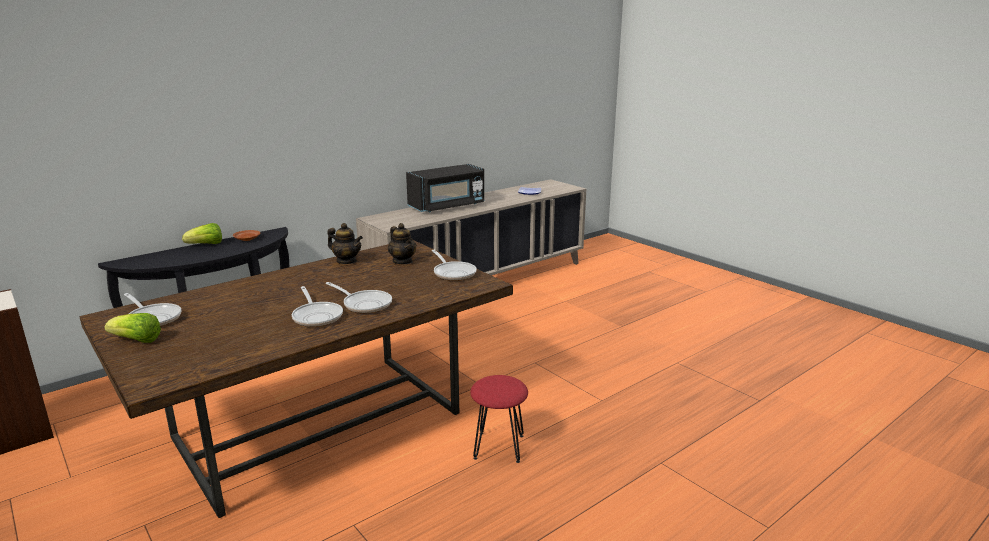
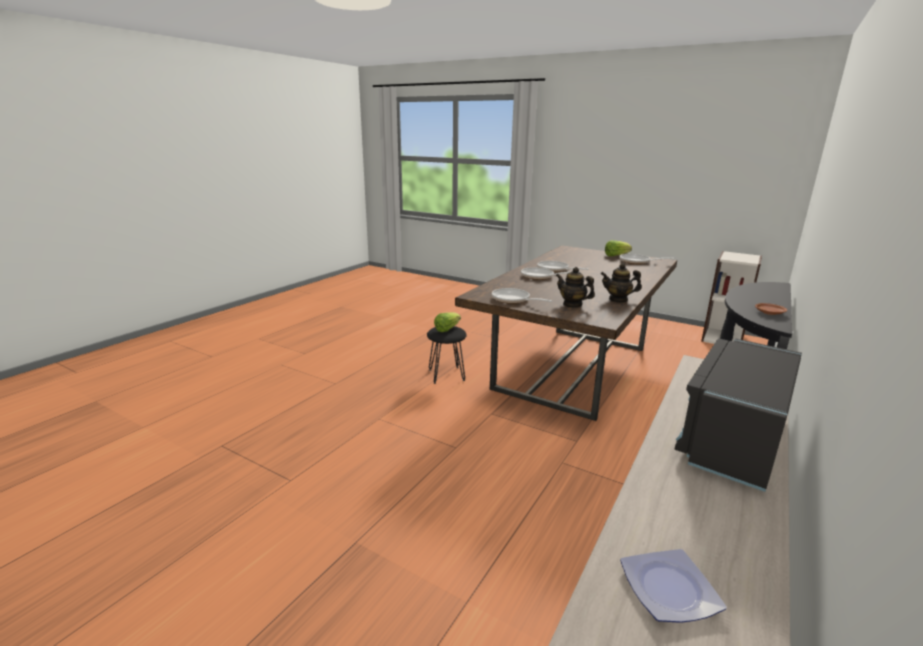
camera: 160 degrees right, 0 degrees up
lettuce [182,223,222,244] -> lettuce moved to [434,312,461,332]
red stool [470,375,528,463] -> black stool [427,326,467,384]

